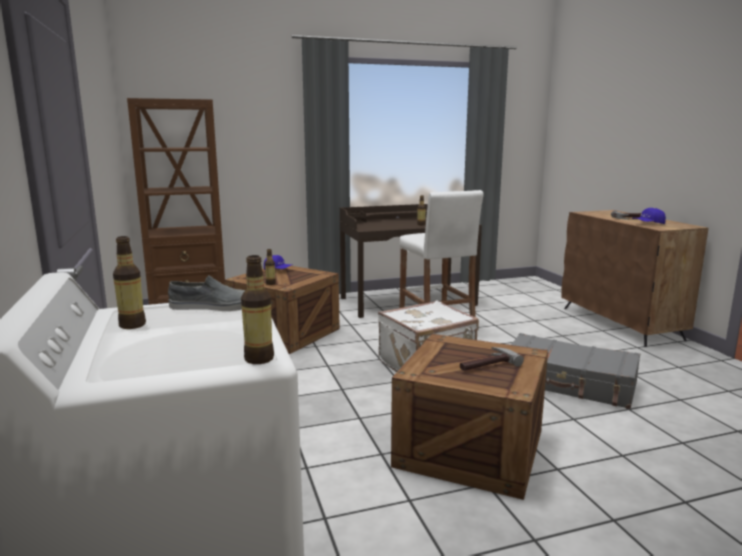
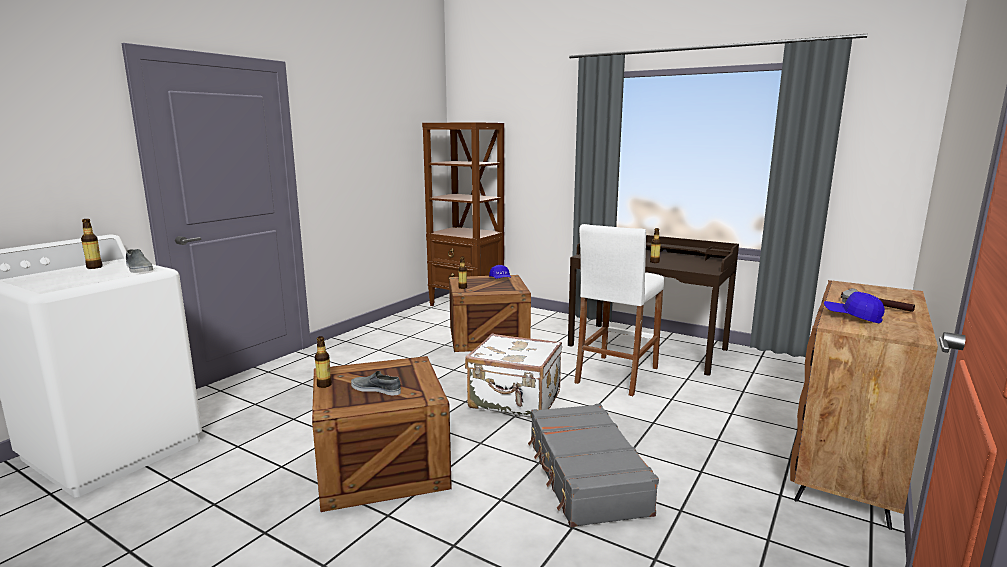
camera: 50 degrees right, 0 degrees up
bottle [241,255,274,364] -> bottle moved to [315,336,332,388]
hammer [460,347,524,371] -> grey shoe [351,371,401,396]

